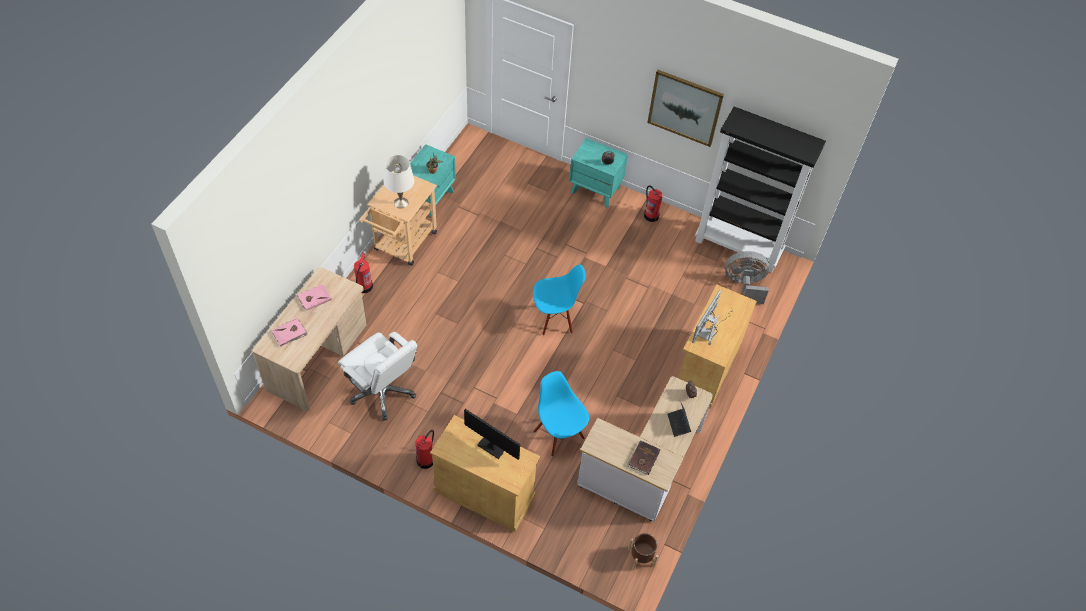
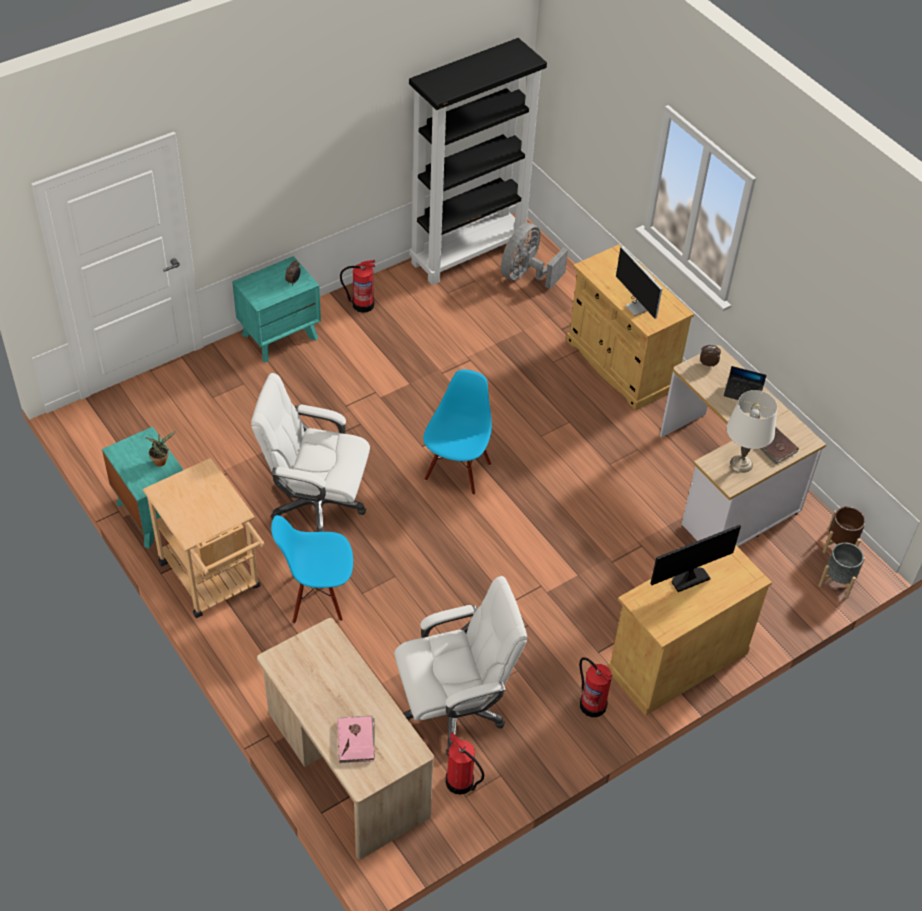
camera: 60 degrees left, 5 degrees down
pink book [297,284,332,311] -> none
fire extinguisher [354,253,373,293] -> fire extinguisher moved to [446,732,484,795]
white table lamp [384,155,415,209] -> white table lamp moved to [727,390,778,473]
blue chair [533,371,589,457] -> blue chair moved to [271,515,353,624]
picture [647,70,724,147] -> none
none -> white office chair [251,373,370,532]
none -> grey planter [818,542,865,598]

